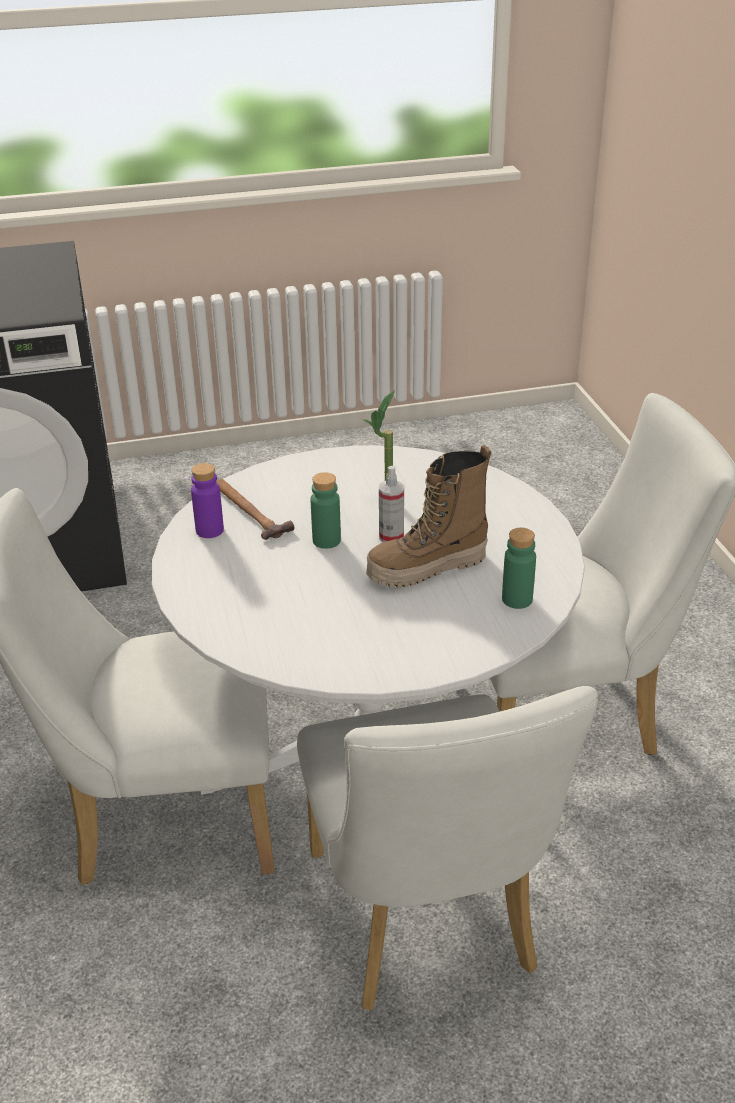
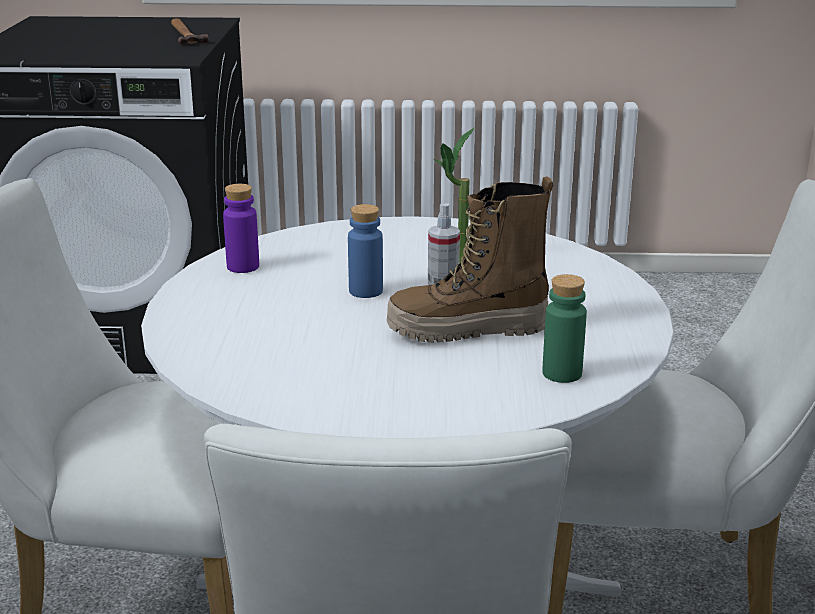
camera: 15 degrees right, 10 degrees down
hammer [216,479,295,540] -> hammer moved to [171,18,209,45]
green bottle [311,472,341,549] -> blue bottle [348,204,383,298]

